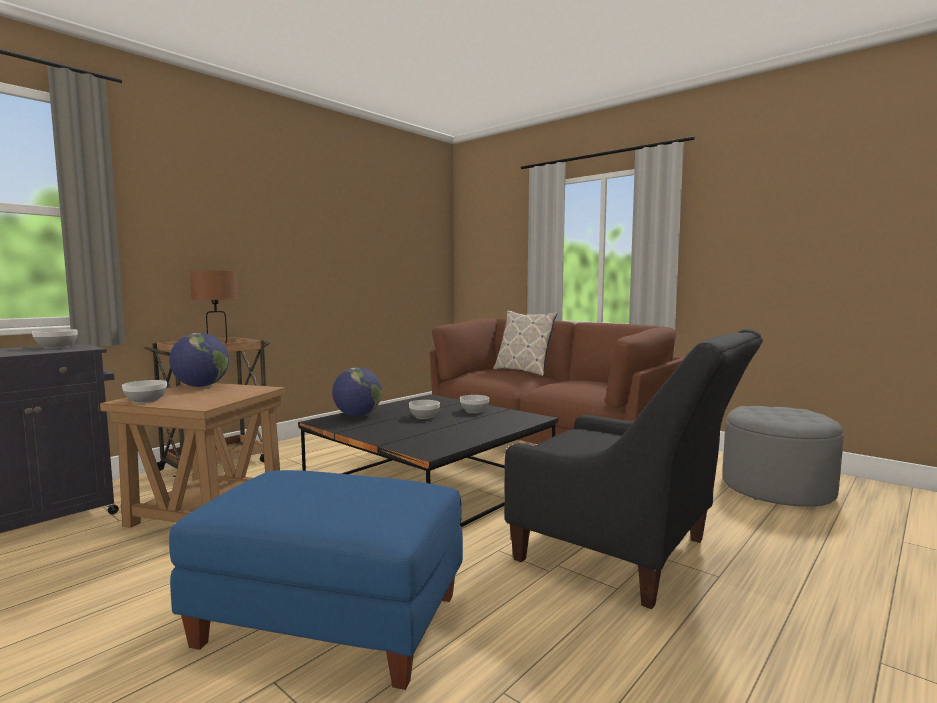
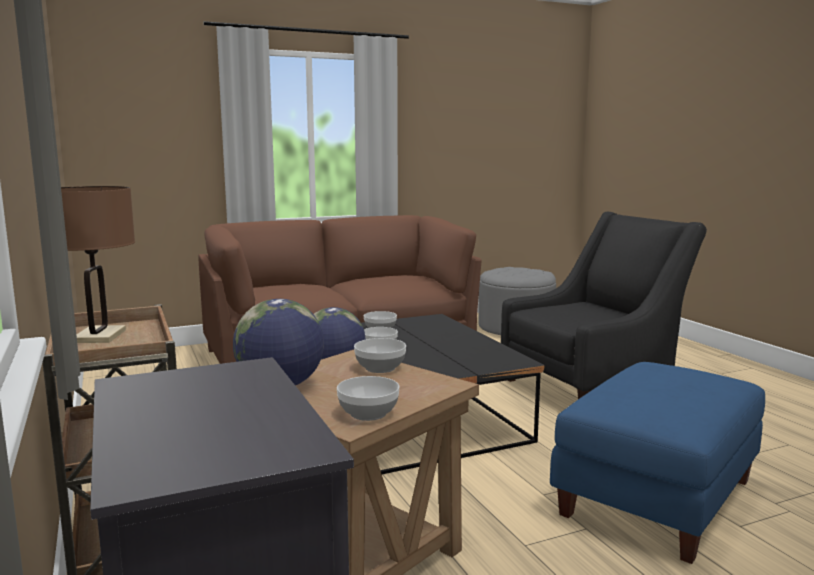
camera: 65 degrees left, 5 degrees up
bowl [32,329,78,349] -> bowl moved to [354,338,406,373]
pillow [493,311,557,376] -> none

